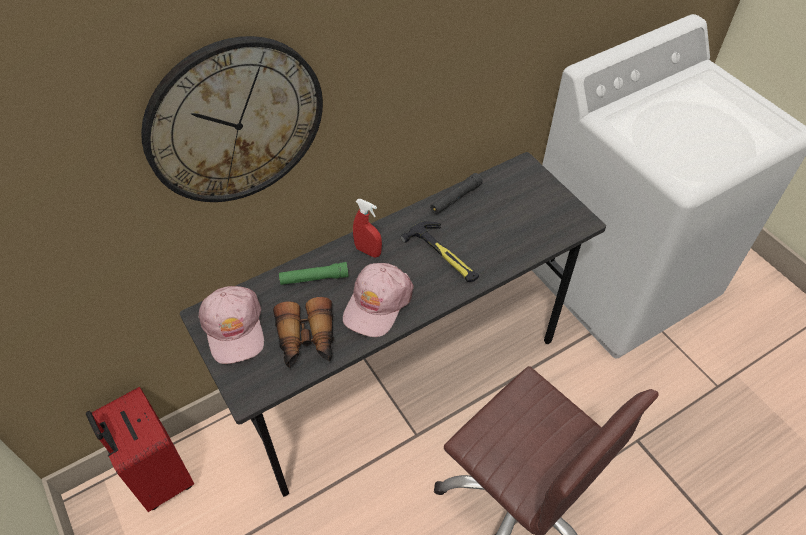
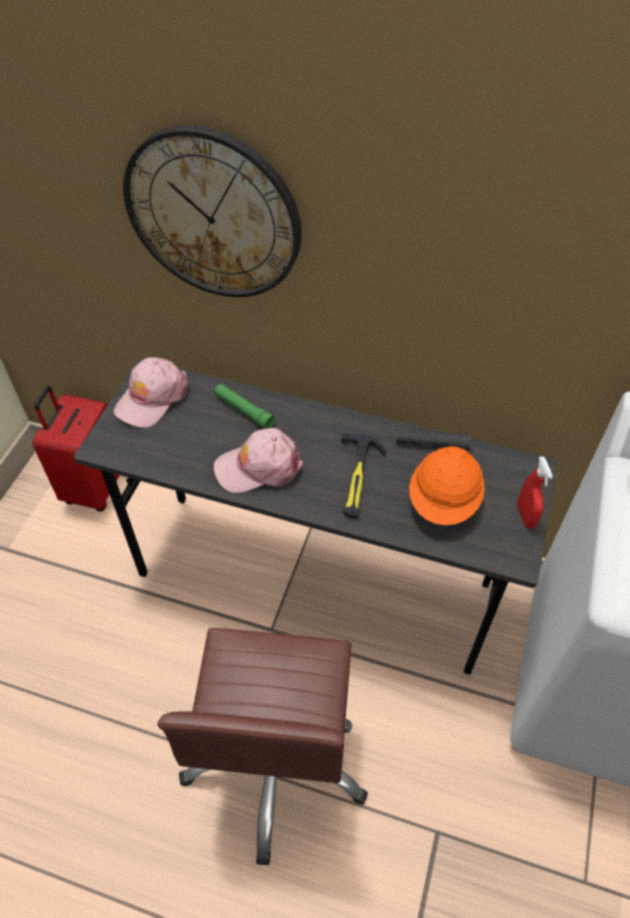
camera: 50 degrees right, 0 degrees up
binoculars [273,297,334,367] -> none
red spray bottle [353,199,382,258] -> red spray bottle moved to [517,457,553,529]
none -> orange hard hat [409,446,485,525]

